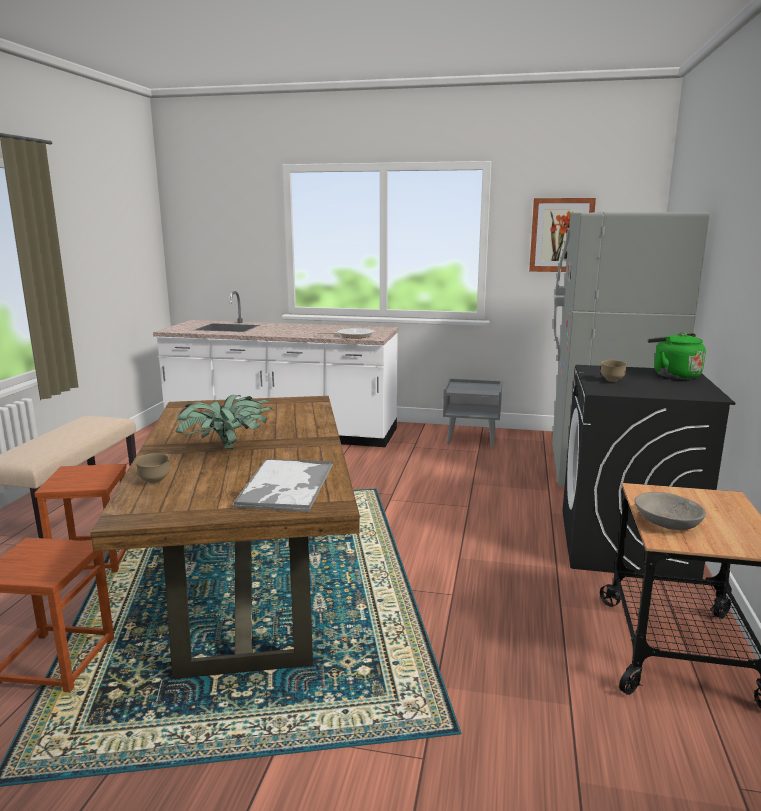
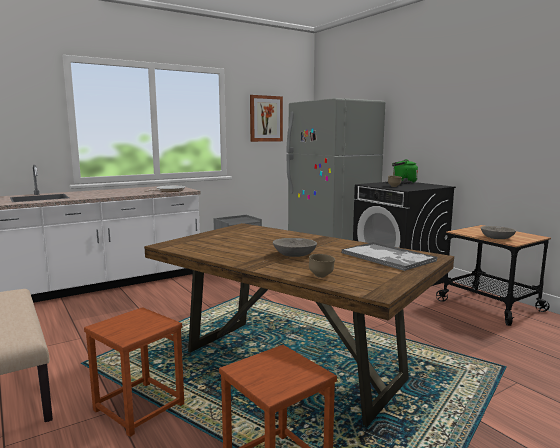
camera: 45 degrees left, 5 degrees down
potted plant [175,395,273,449] -> grey bowl [273,238,317,257]

